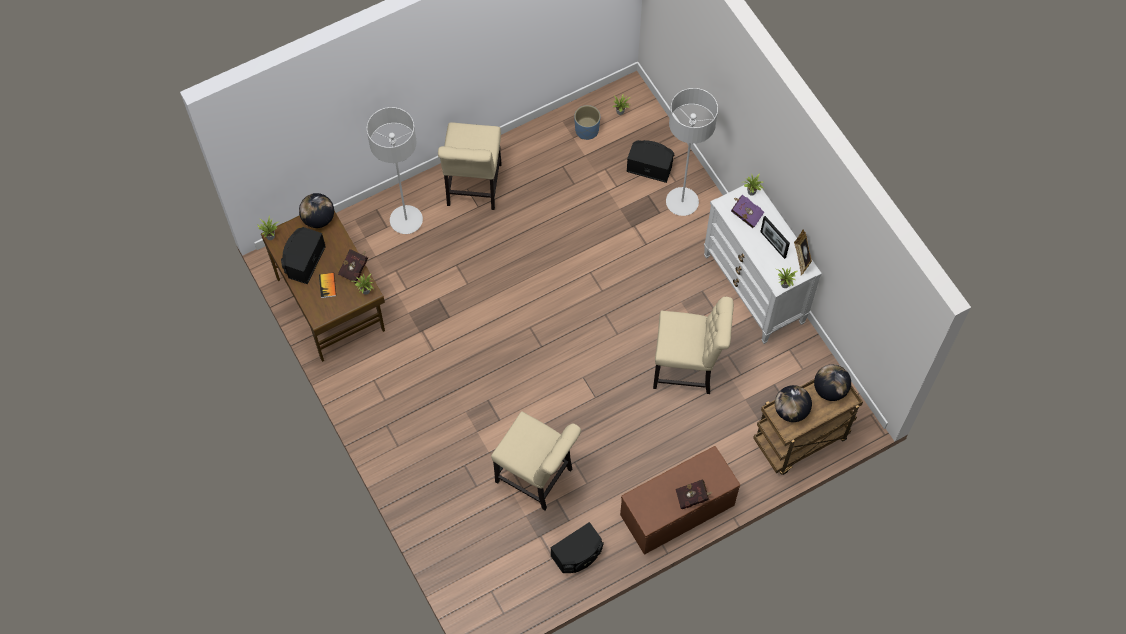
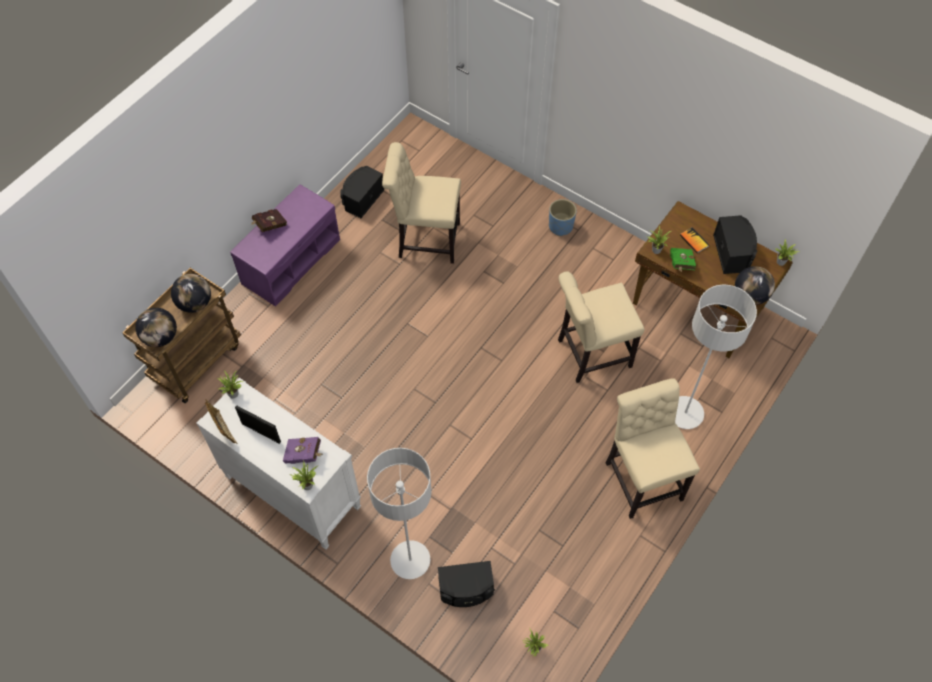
camera: 155 degrees right, 5 degrees down
red book [338,249,368,283] -> green book [670,248,696,272]
blue planter [574,105,600,140] -> blue planter moved to [549,199,577,236]
brown bench [620,446,740,555] -> purple bench [230,184,340,307]
beige chair [653,297,734,394] -> beige chair moved to [558,271,645,383]

